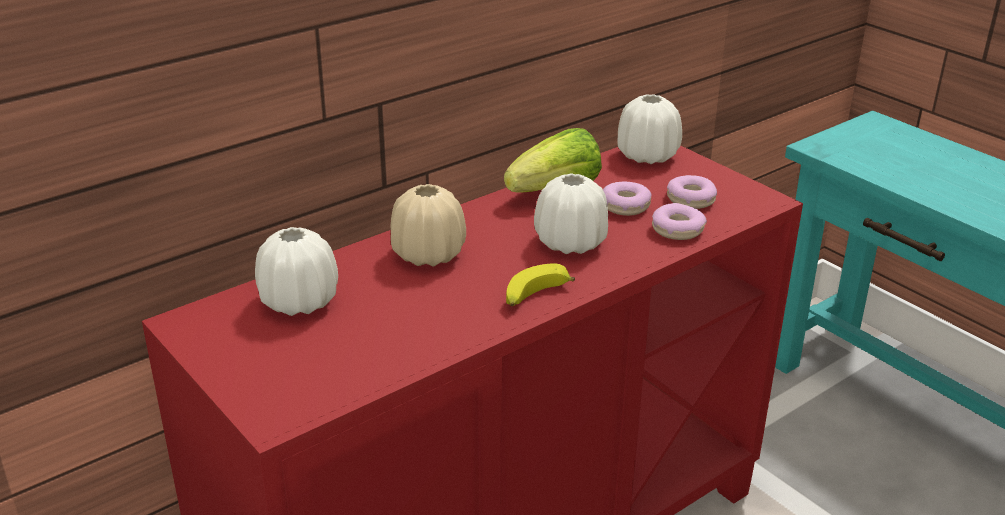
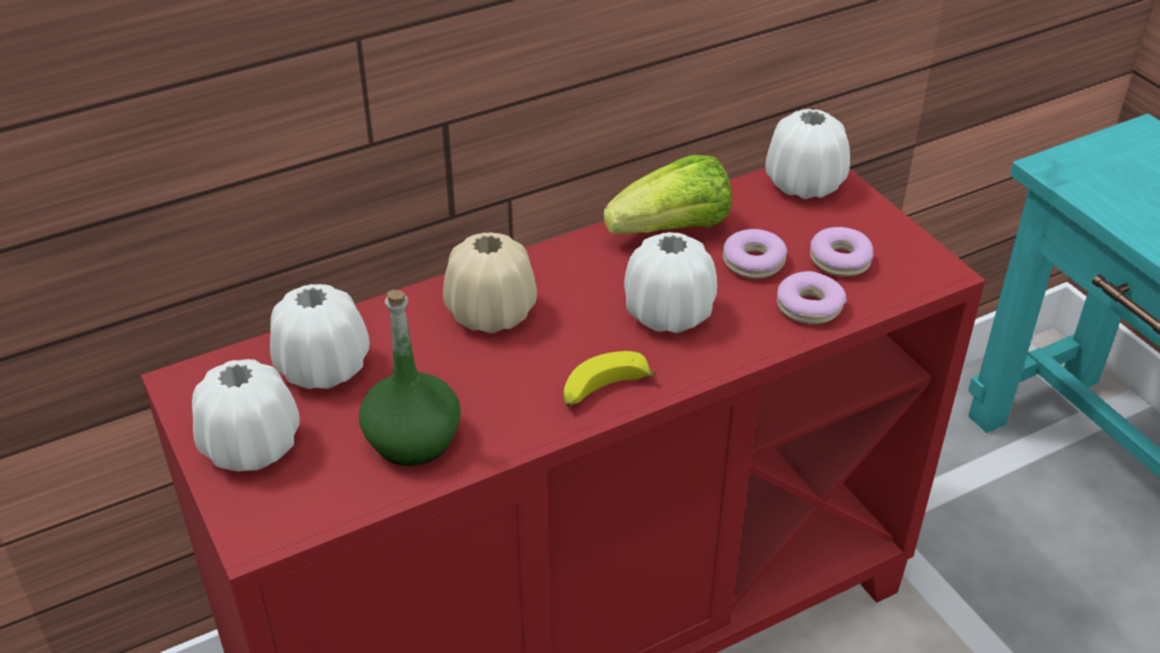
camera: 10 degrees right, 10 degrees up
none -> white vase [192,359,300,472]
none -> green bottle [359,290,461,466]

